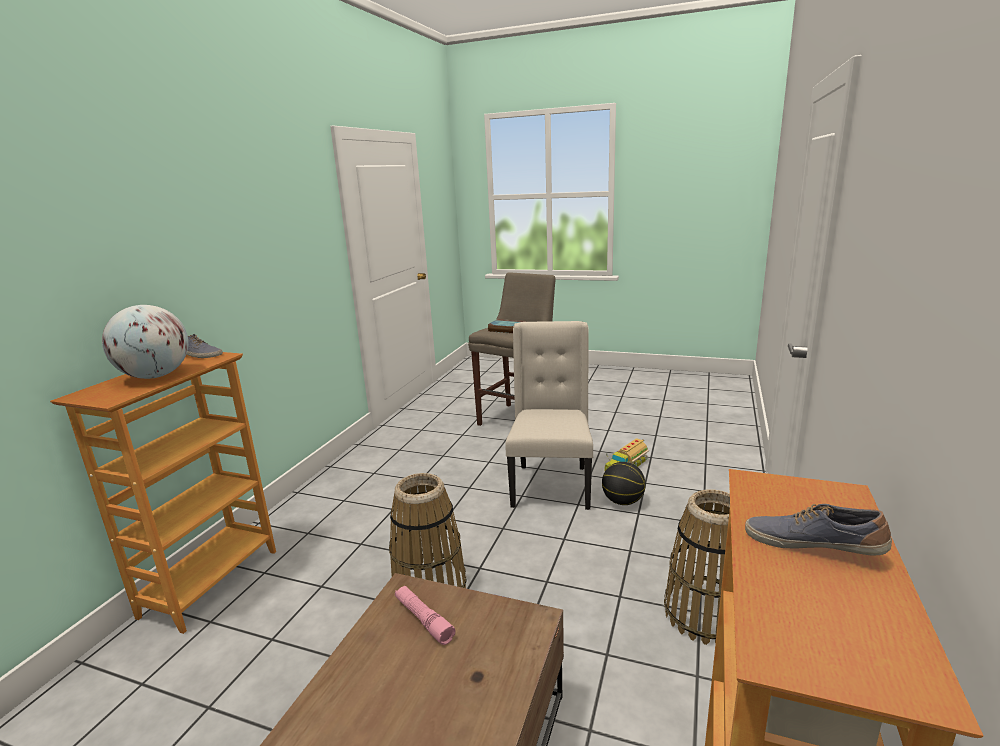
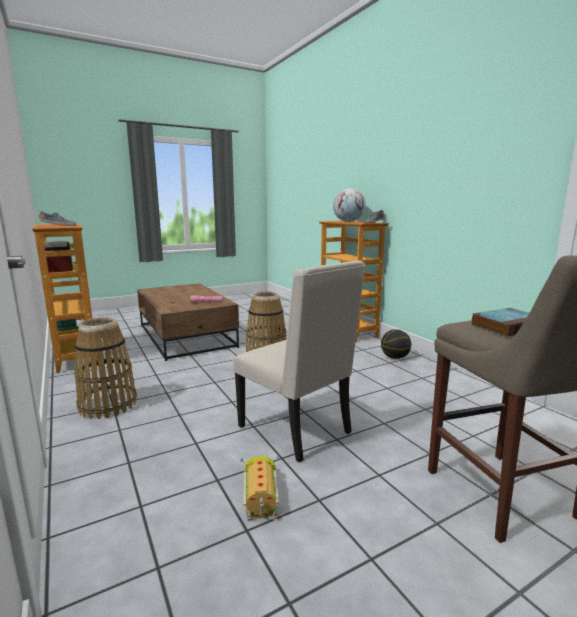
camera: 130 degrees right, 5 degrees down
basketball [602,462,646,505] -> basketball moved to [381,329,411,359]

